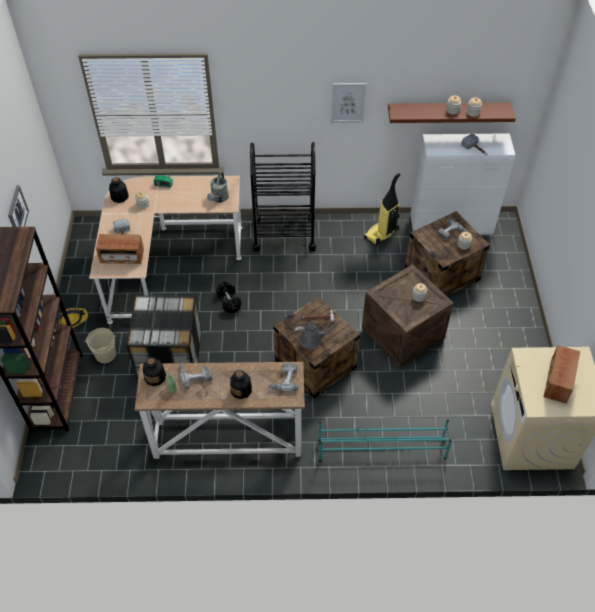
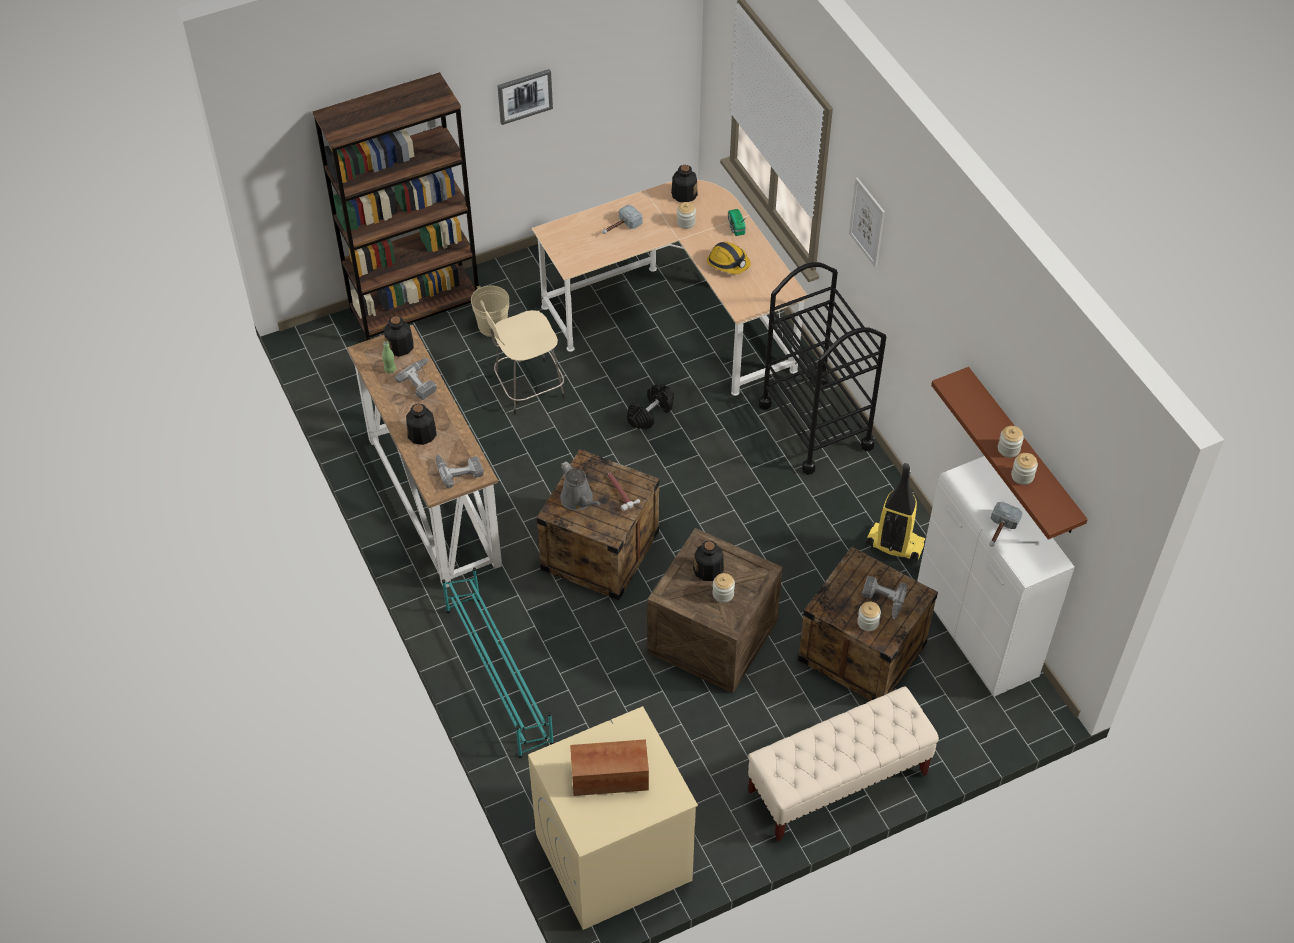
camera: 65 degrees right, 0 degrees up
hard hat [59,308,88,328] -> hard hat moved to [707,242,751,274]
radio [96,234,144,264] -> none
storage box [127,295,201,379] -> beige stool [480,300,565,415]
grey watering can [207,172,229,203] -> none
picture [331,83,367,123] -> picture moved to [849,177,885,268]
none -> bottle [693,541,724,581]
none -> beige bench [748,686,939,841]

